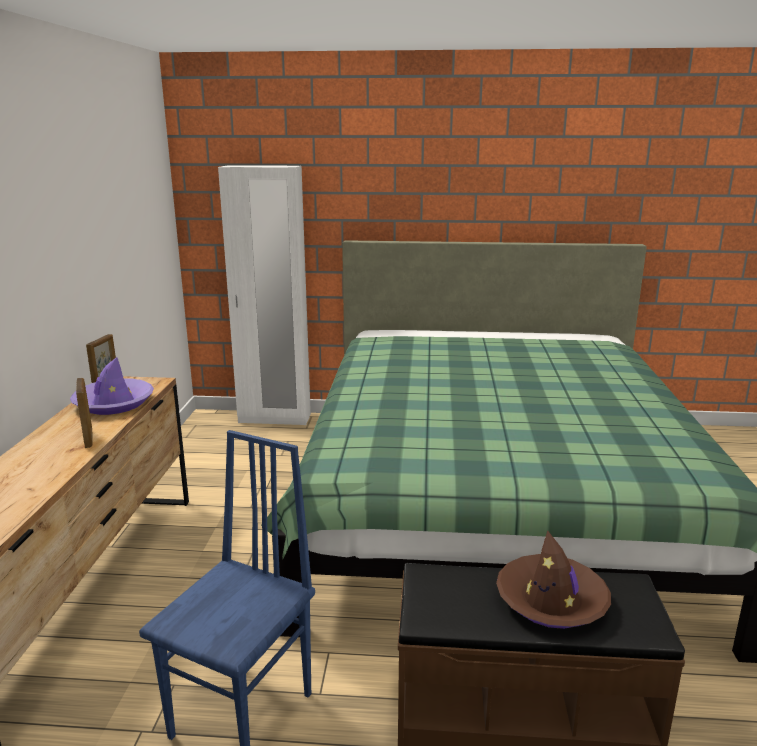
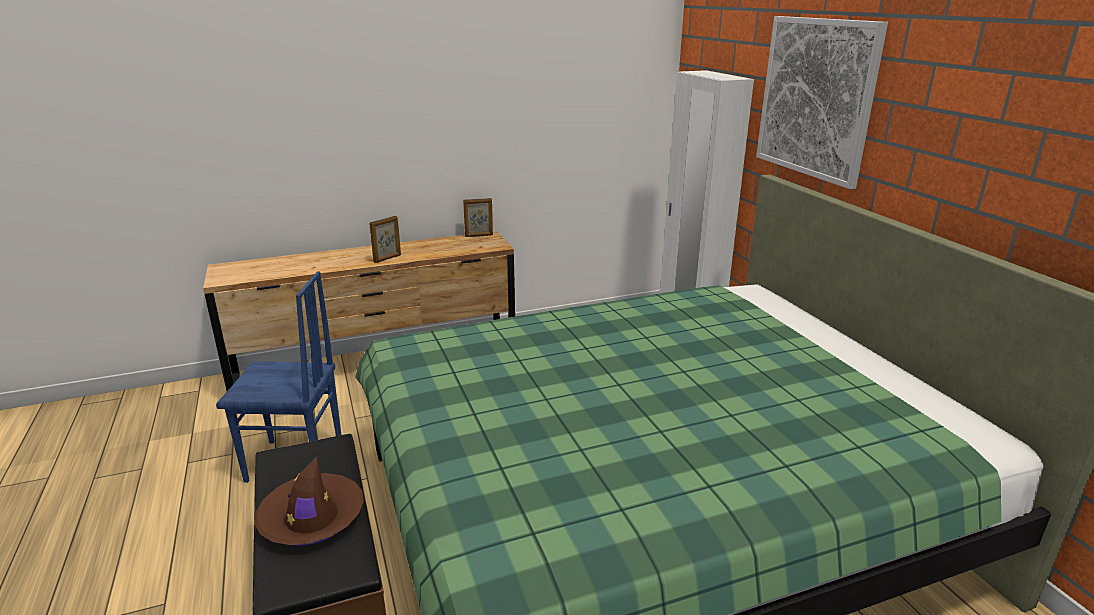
camera: 65 degrees right, 5 degrees up
purple hat [70,357,154,415] -> none
none -> picture [756,16,888,189]

